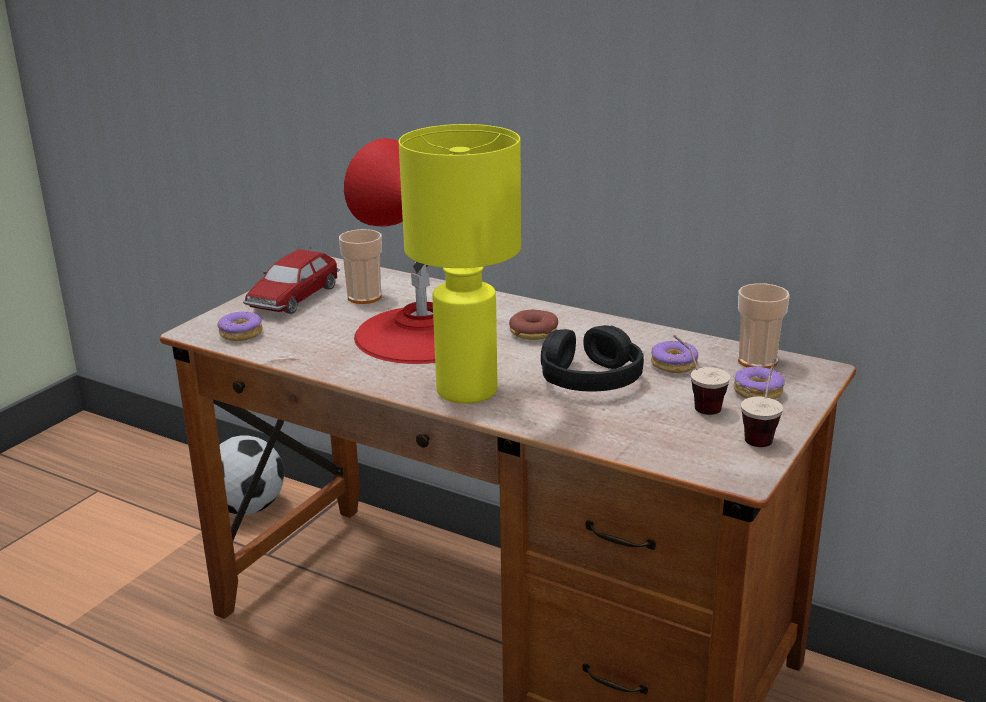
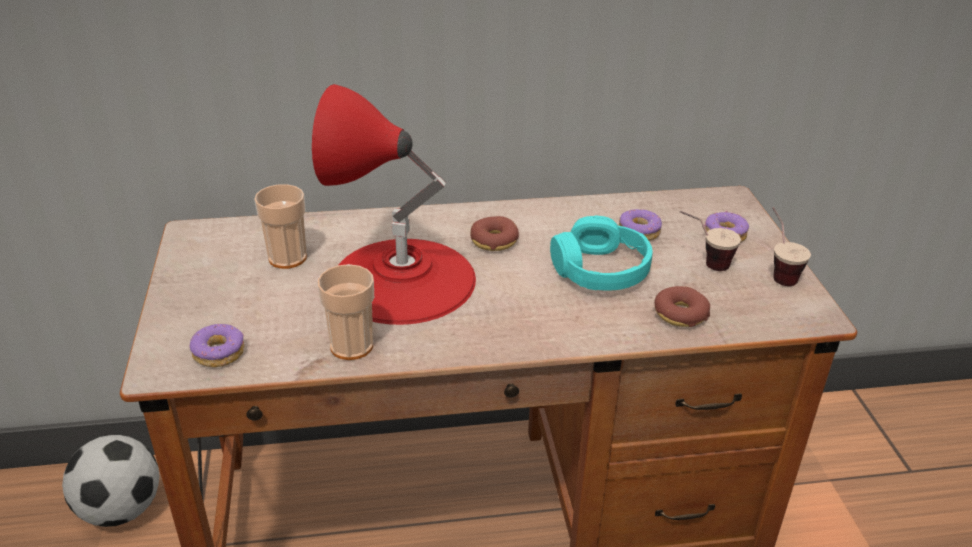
camera: 40 degrees left, 10 degrees up
toy car [243,249,340,314] -> none
yellow table lamp [399,124,521,404] -> none
black headphones [541,325,644,392] -> turquoise headphones [550,216,653,291]
cup [738,283,790,369] -> cup moved to [318,264,374,360]
none -> donut [654,286,710,327]

